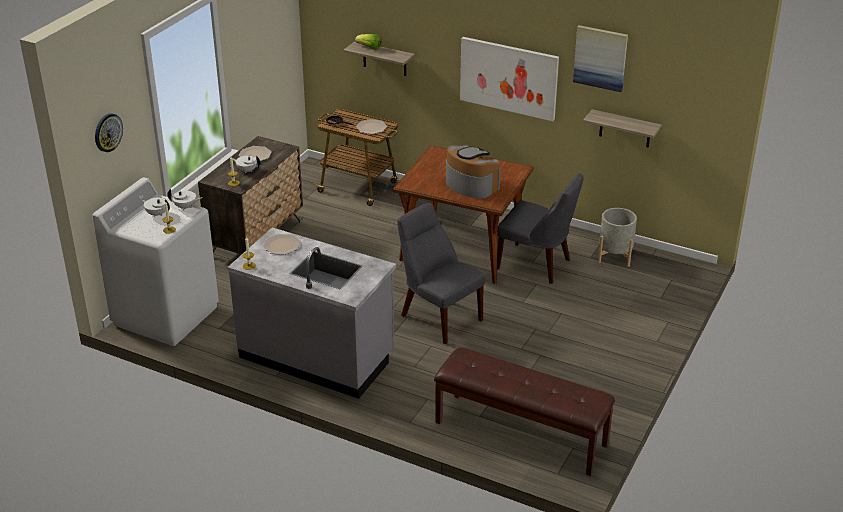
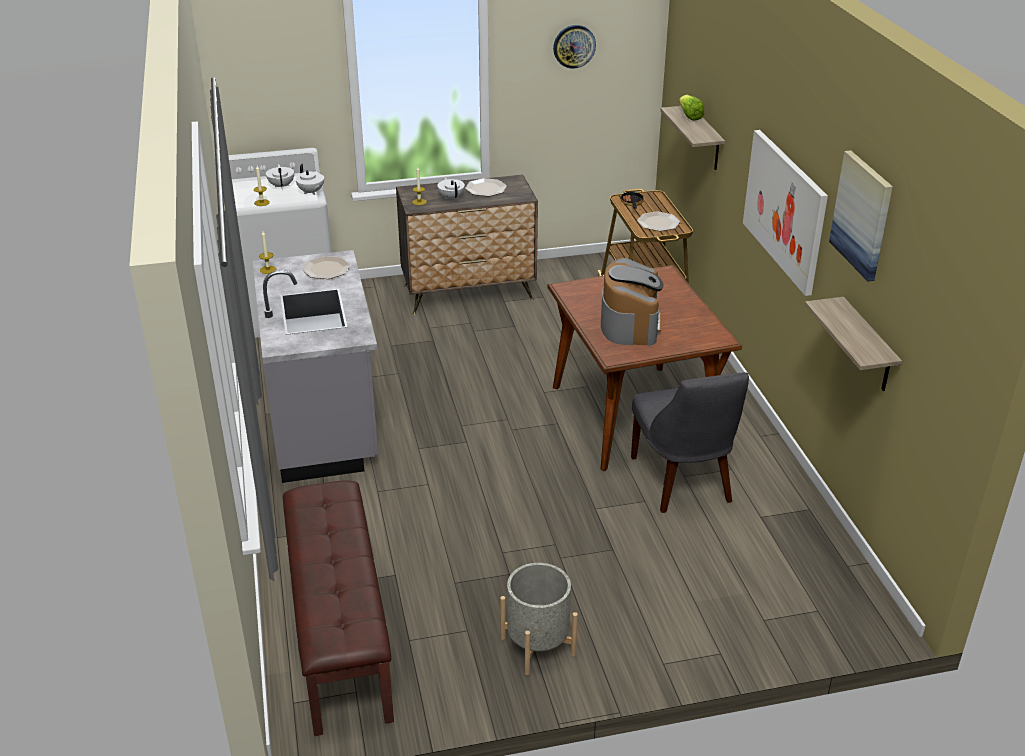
camera: 50 degrees right, 0 degrees up
wall clock [95,113,123,152] -> wall clock moved to [553,25,596,69]
grey chair [397,203,485,344] -> none
grey planter [598,208,637,267] -> grey planter moved to [500,563,578,675]

